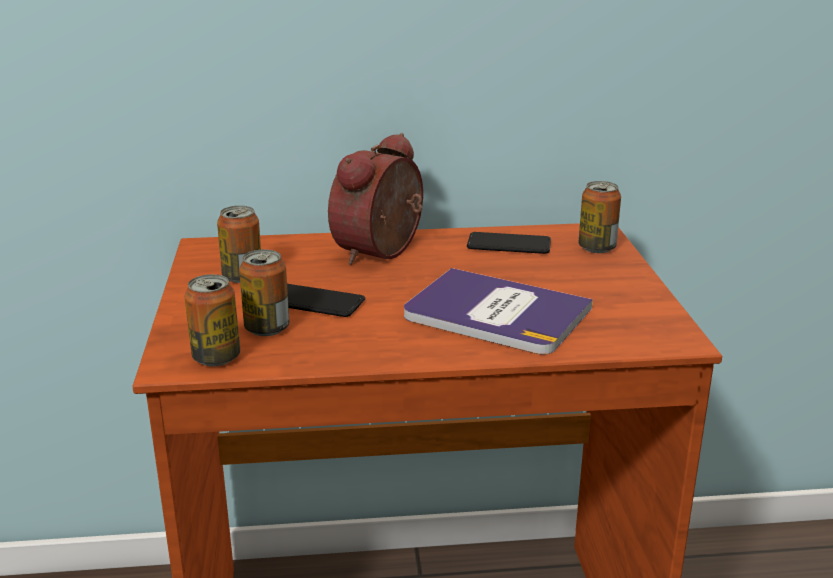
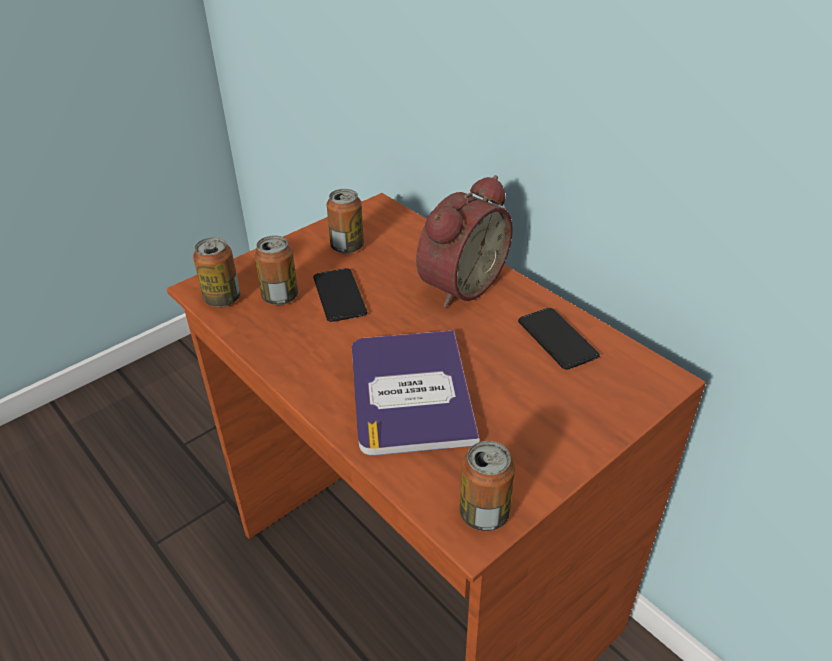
camera: 55 degrees right, 15 degrees up
alarm clock [328,133,423,265] -> alarm clock turned 135 degrees clockwise [416,175,513,308]
can [579,181,621,253] -> can moved to [460,441,515,531]

